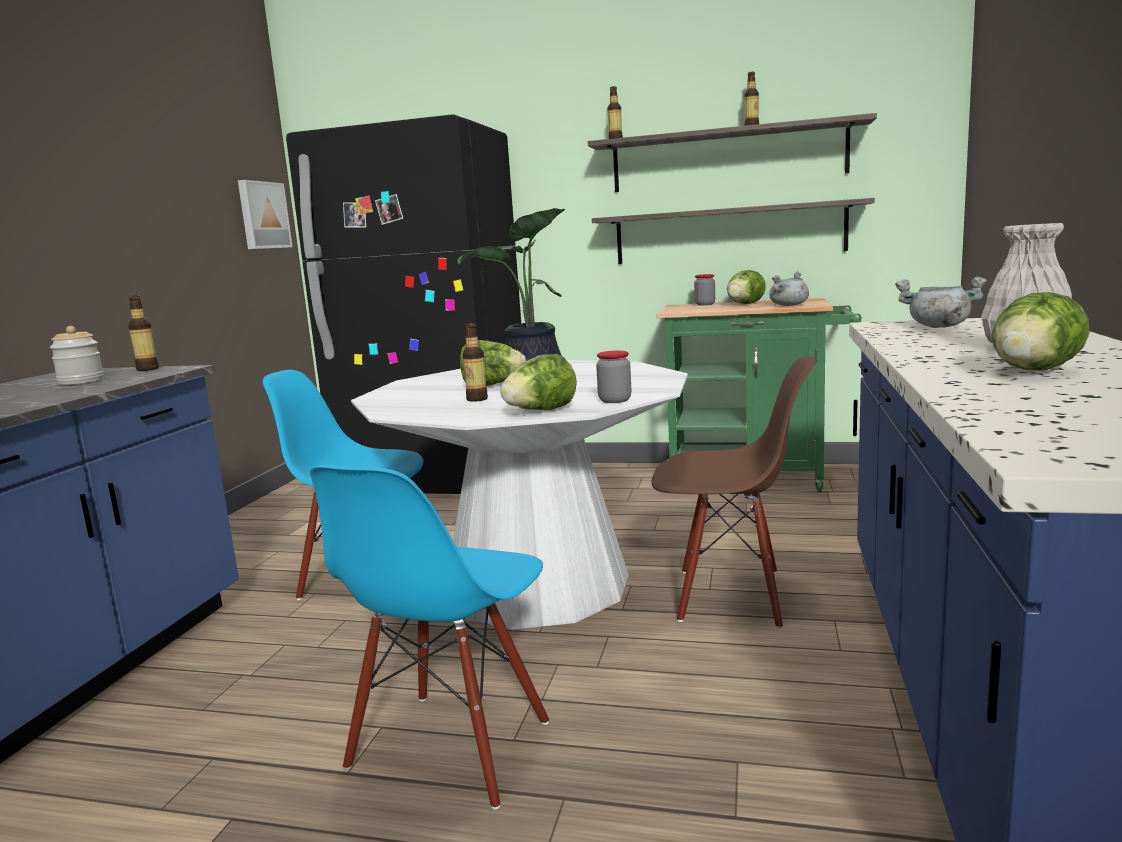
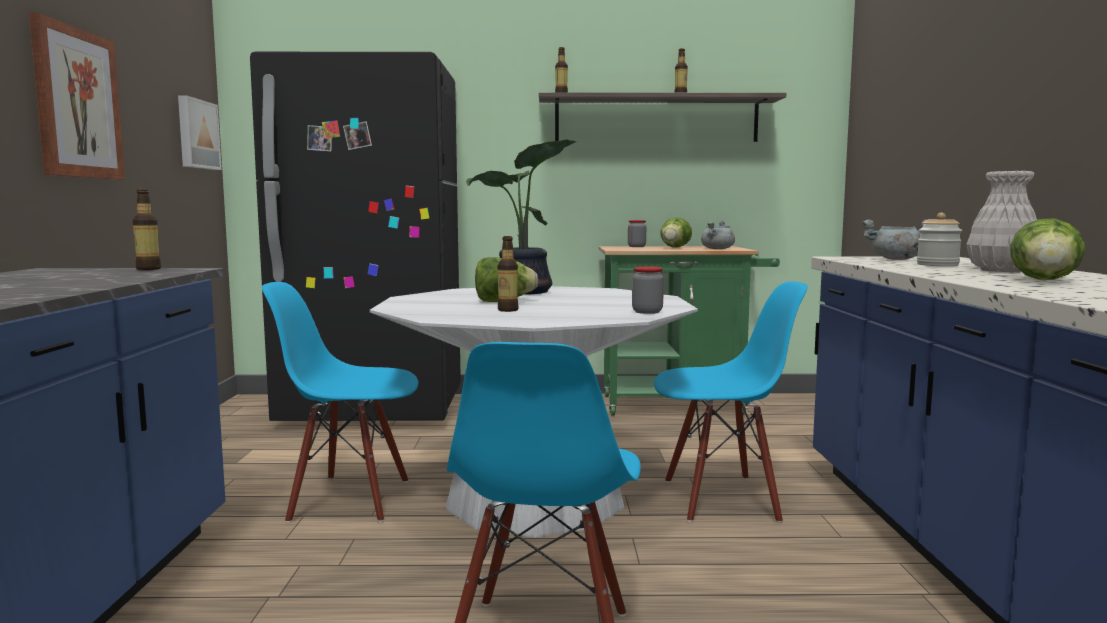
camera: 15 degrees left, 5 degrees down
jar [50,326,104,385] -> jar moved to [917,213,962,266]
lettuce [500,354,577,410] -> none
shelf [592,198,875,264] -> none
brown chair [652,356,816,629] -> blue chair [654,281,808,523]
none -> picture [29,13,125,180]

